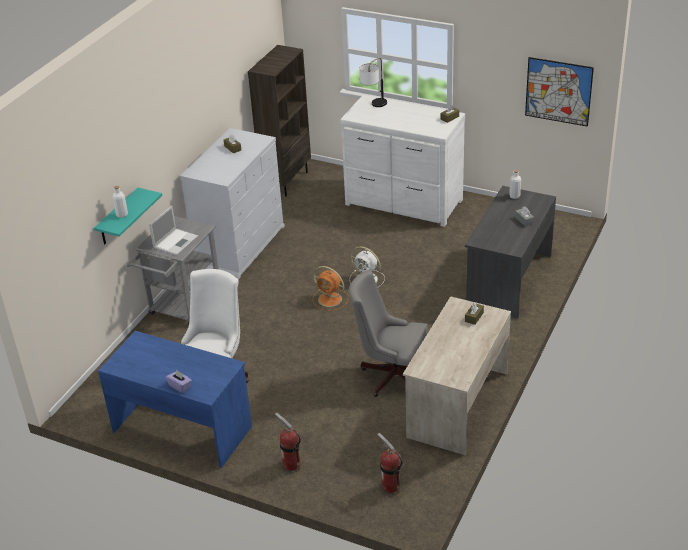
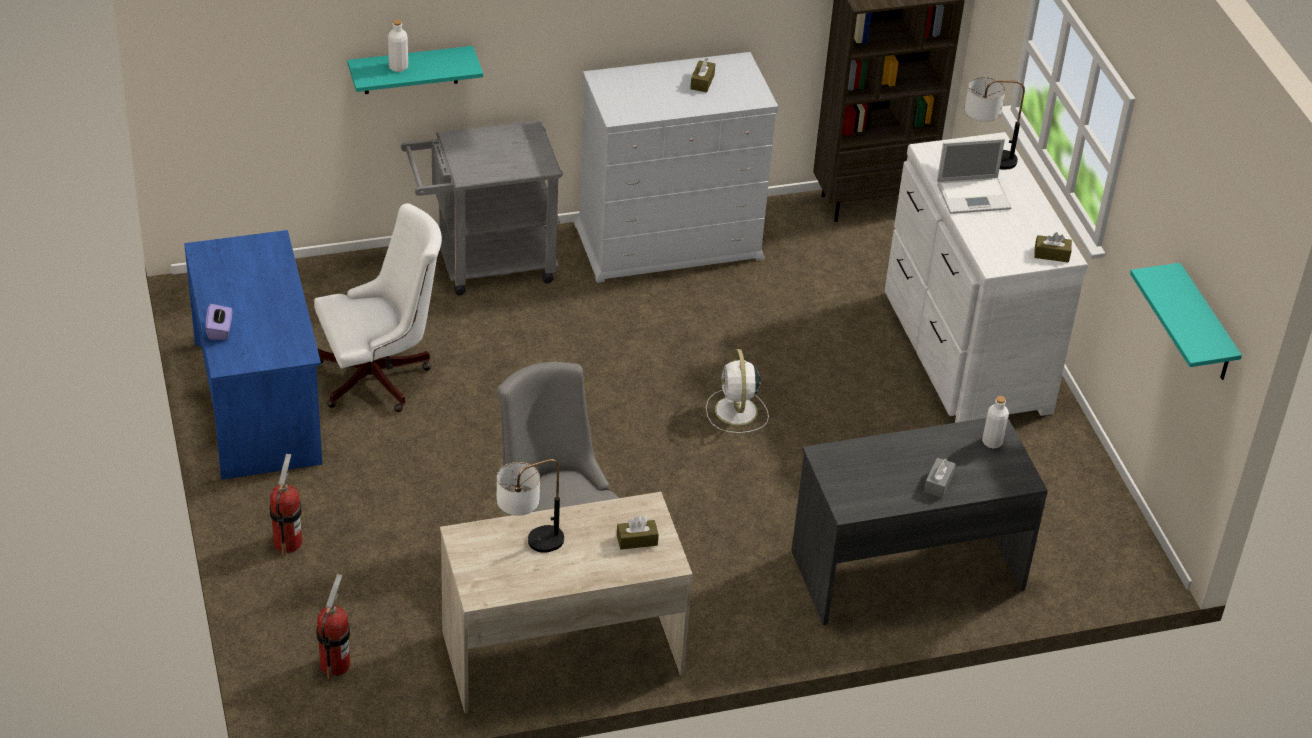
camera: 45 degrees right, 5 degrees up
laptop [149,206,198,256] -> laptop moved to [937,138,1011,214]
orange fan [313,266,349,311] -> none
picture [525,57,594,127] -> turquoise shelf [1130,263,1242,380]
none -> table lamp [497,459,564,553]

